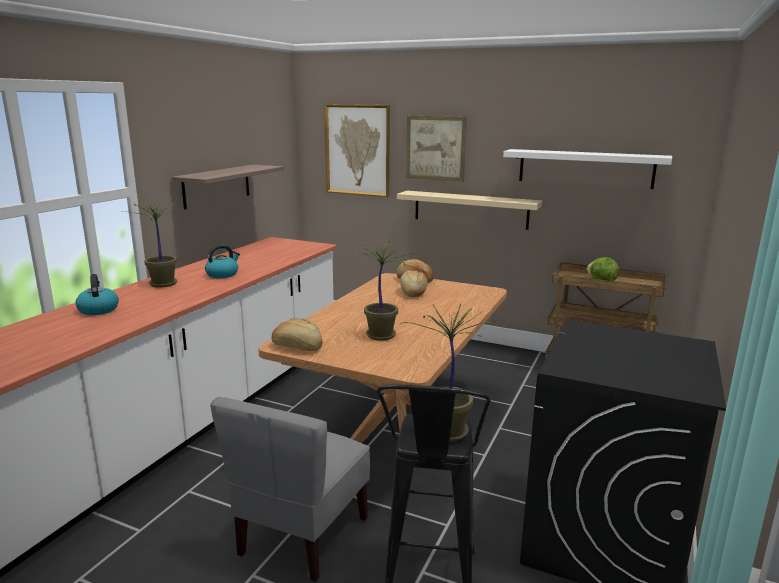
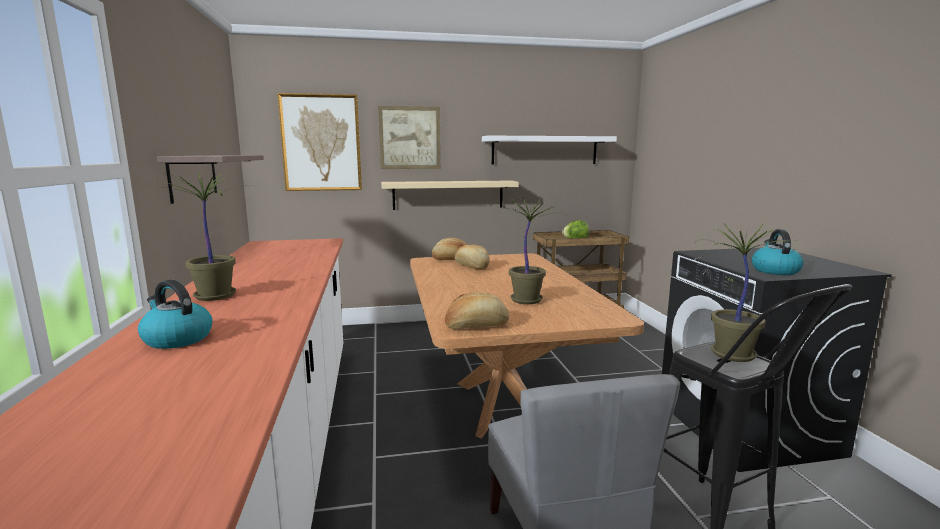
camera: 35 degrees left, 5 degrees down
kettle [205,245,240,278] -> kettle moved to [752,229,804,275]

